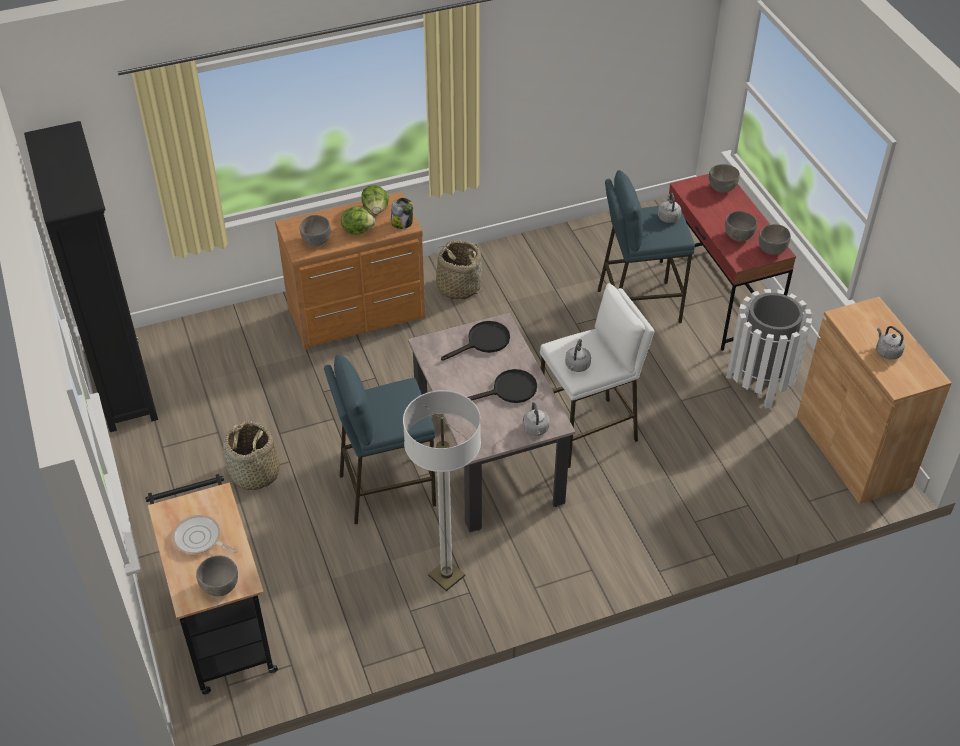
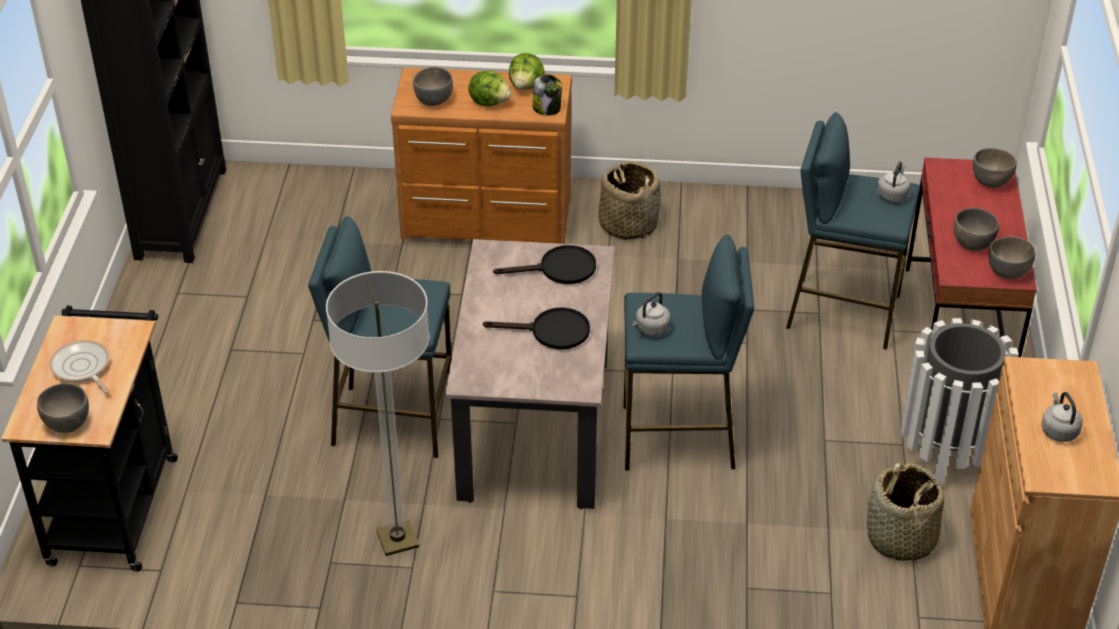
camera: 25 degrees right, 5 degrees down
basket [223,421,280,490] -> basket moved to [867,463,944,564]
grey kettle [523,402,549,436] -> none
white stool [540,283,654,468] -> blue stool [623,235,754,471]

